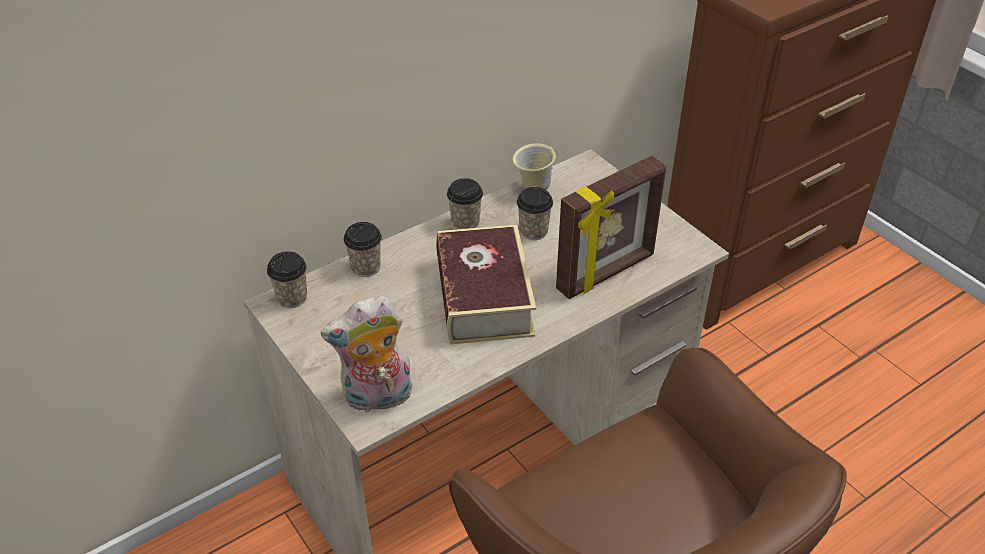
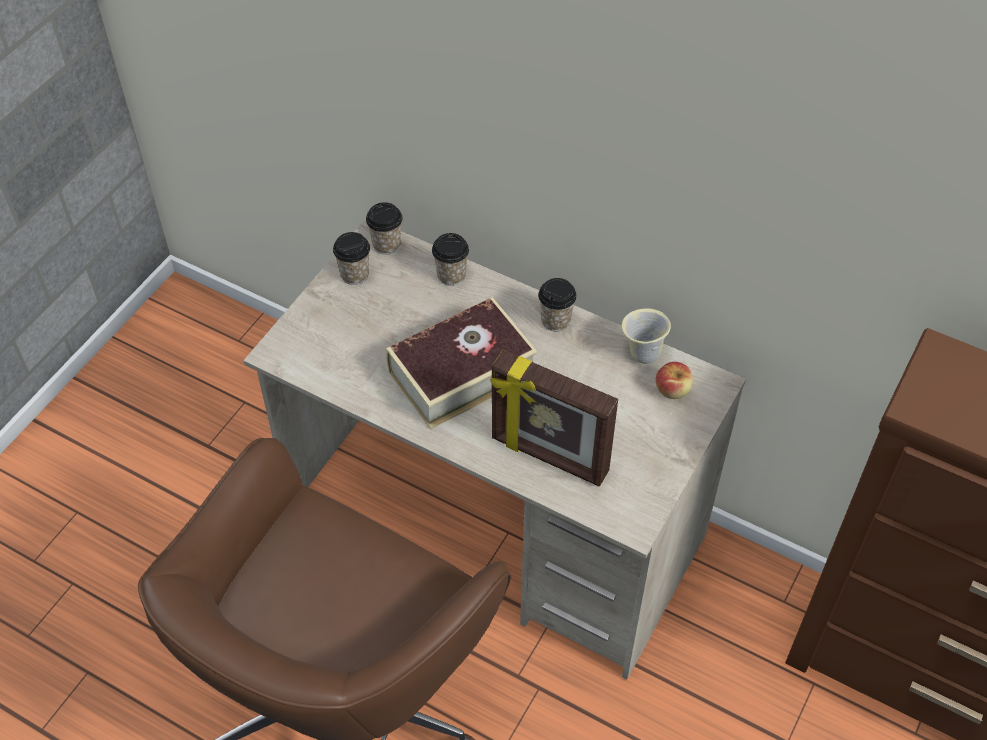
camera: 65 degrees right, 10 degrees up
plush toy [321,296,412,413] -> none
cup [517,187,553,240] -> cup moved to [333,232,370,285]
none -> apple [656,362,693,399]

